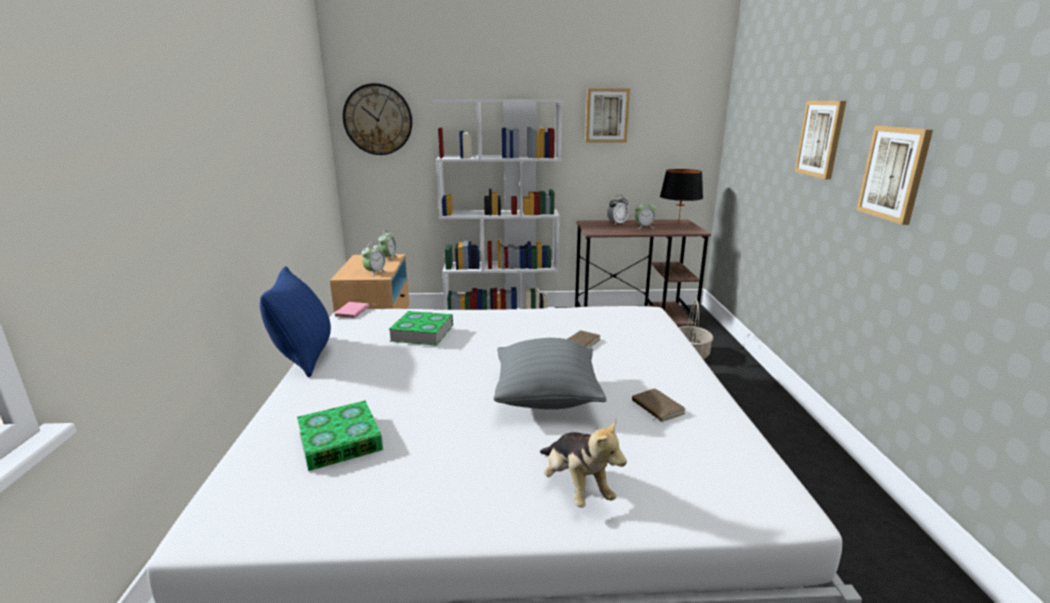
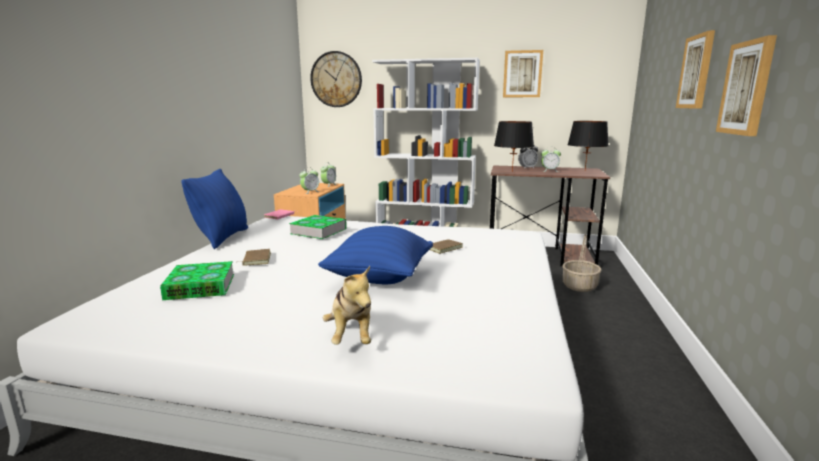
camera: 15 degrees right, 5 degrees down
grey pillow [494,338,607,409] -> blue pillow [318,226,433,284]
brown book [632,388,685,422] -> brown book moved to [241,249,271,266]
none -> black table lamp [494,121,534,172]

